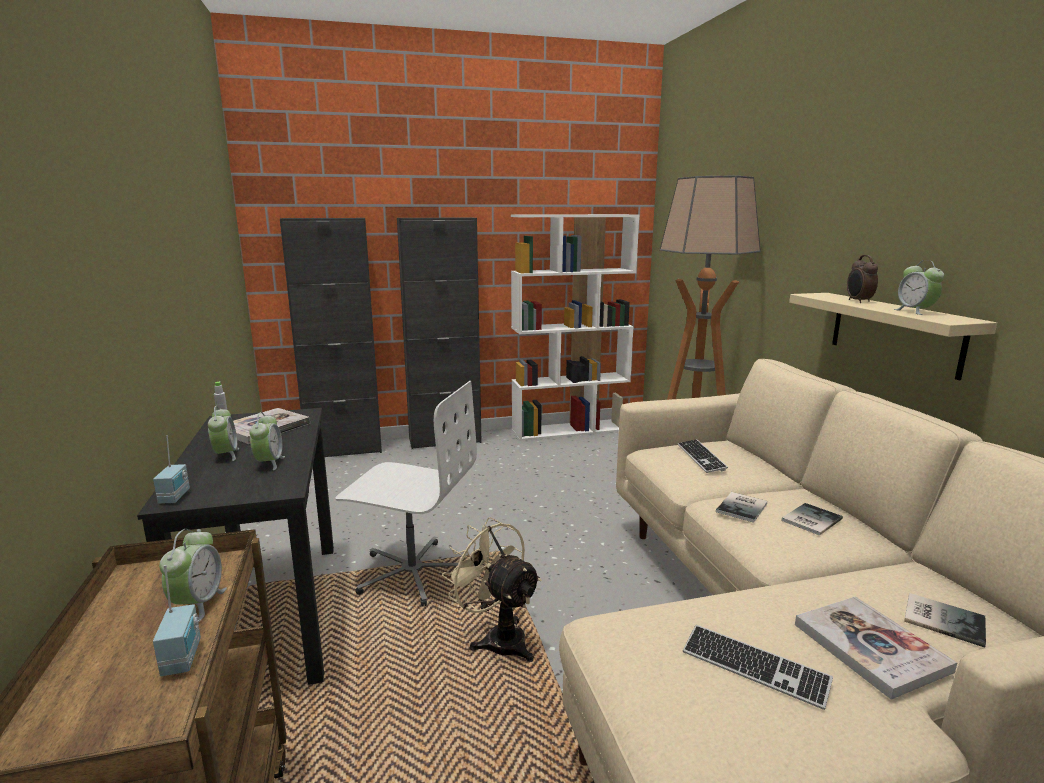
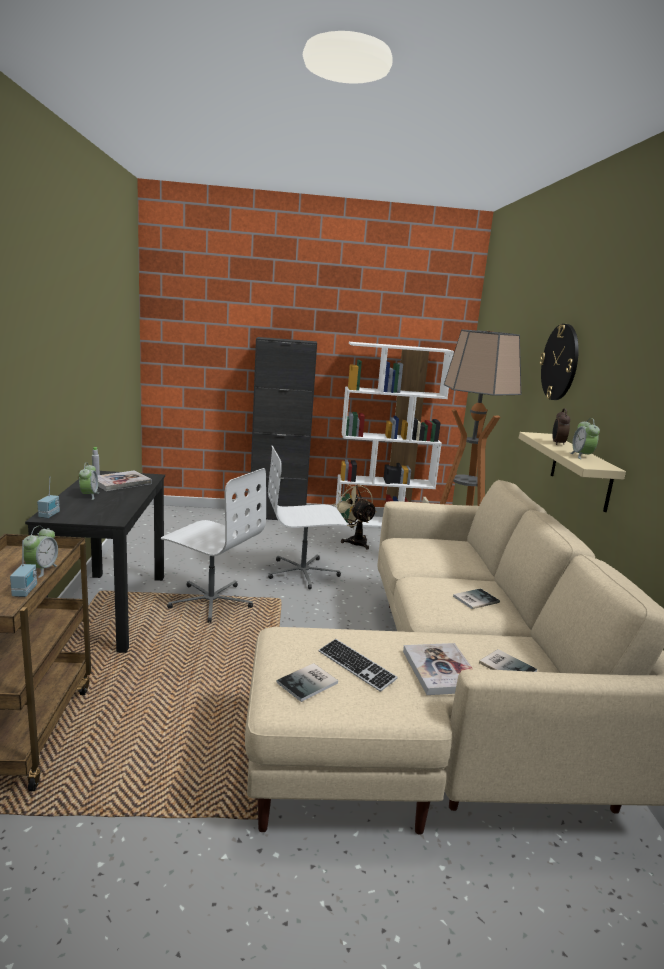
camera: 10 degrees right, 0 degrees up
alarm clock [249,412,285,470] -> none
black cabinet [280,218,382,457] -> none
beige fan [442,517,542,662] -> beige fan moved to [333,484,377,550]
keyboard [677,439,728,473] -> none
book [716,492,767,523] -> book moved to [277,663,338,702]
none -> white office chair [268,446,347,589]
none -> wall clock [540,324,579,400]

